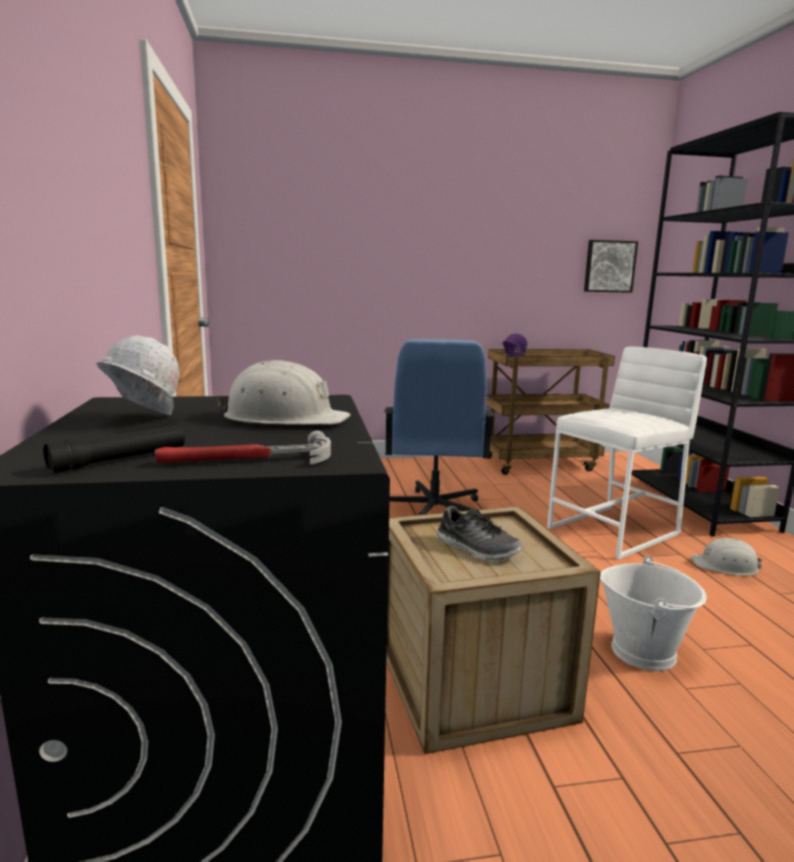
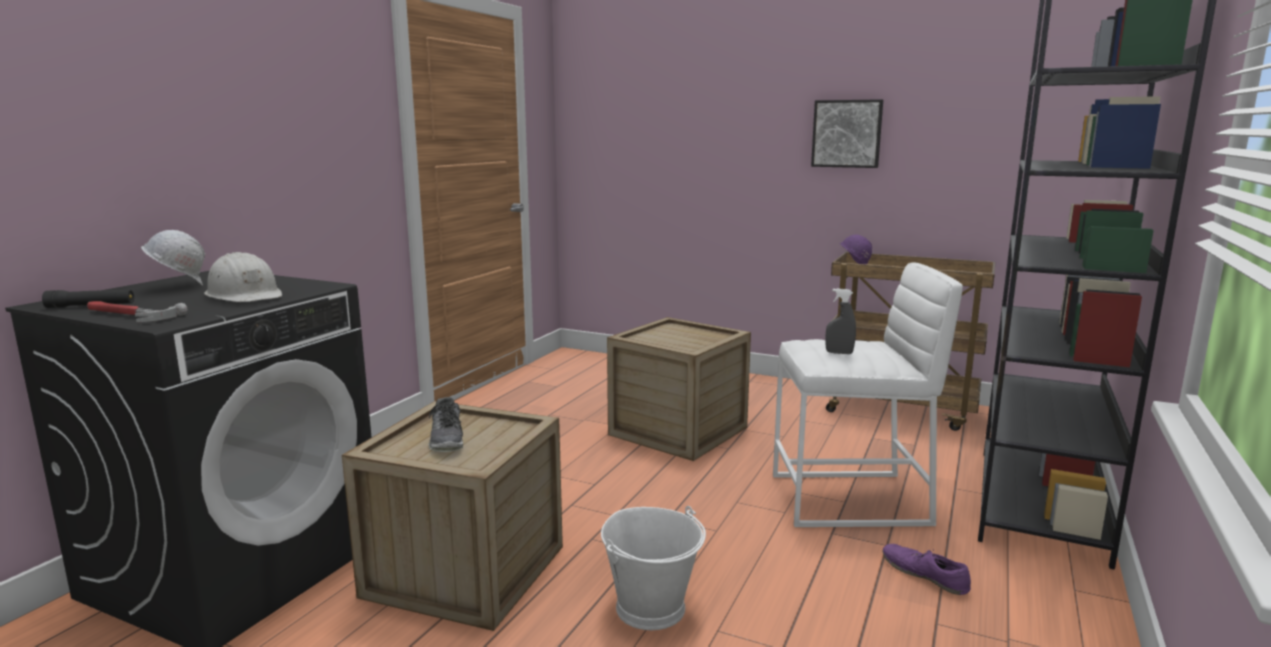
camera: 35 degrees right, 0 degrees up
blue office chair [384,339,494,515] -> crate [607,317,751,461]
picture [584,240,638,293] -> picture moved to [811,99,883,168]
white hard hat [691,538,762,576] -> purple shoe [882,544,971,595]
none -> grey spray bottle [825,288,856,354]

